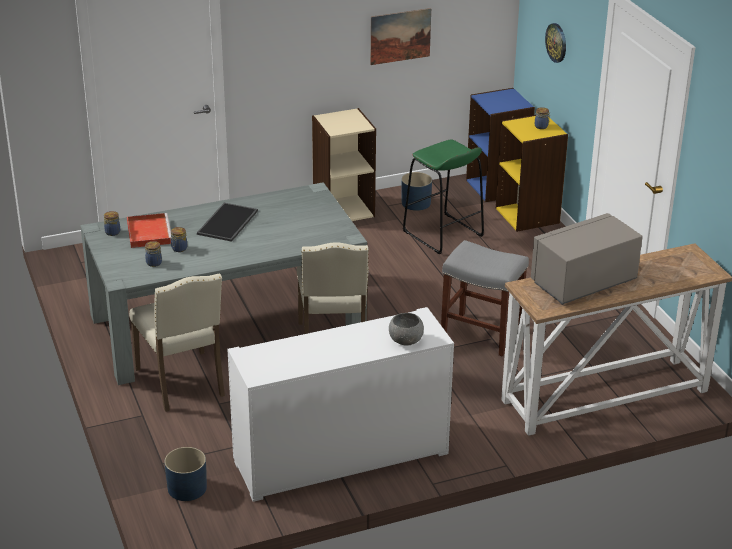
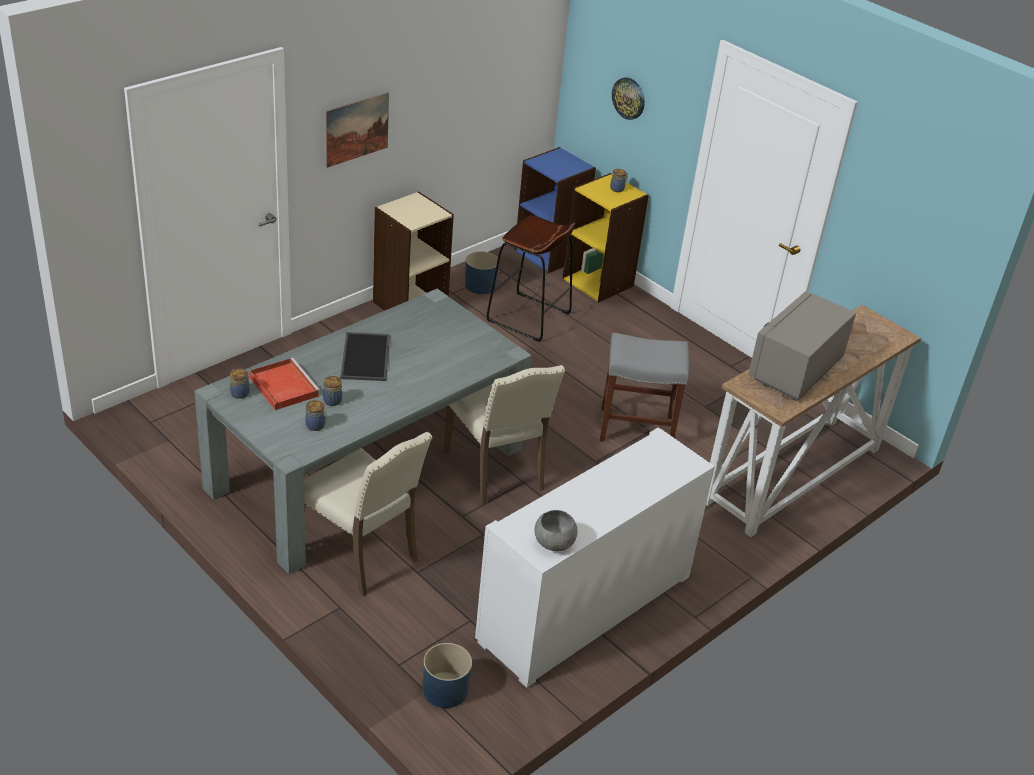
camera: 25 degrees left, 5 degrees up
picture [370,8,431,65] -> picture moved to [326,92,389,168]
grey bowl [389,313,424,345] -> grey bowl moved to [534,510,577,551]
green stool [403,139,484,254] -> brown stool [487,215,575,342]

